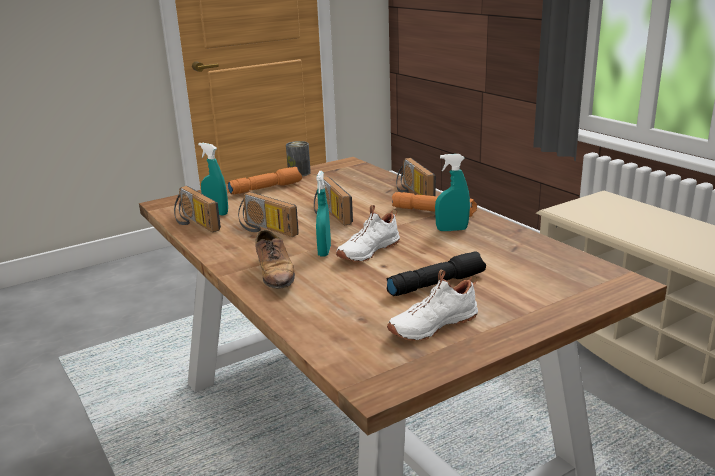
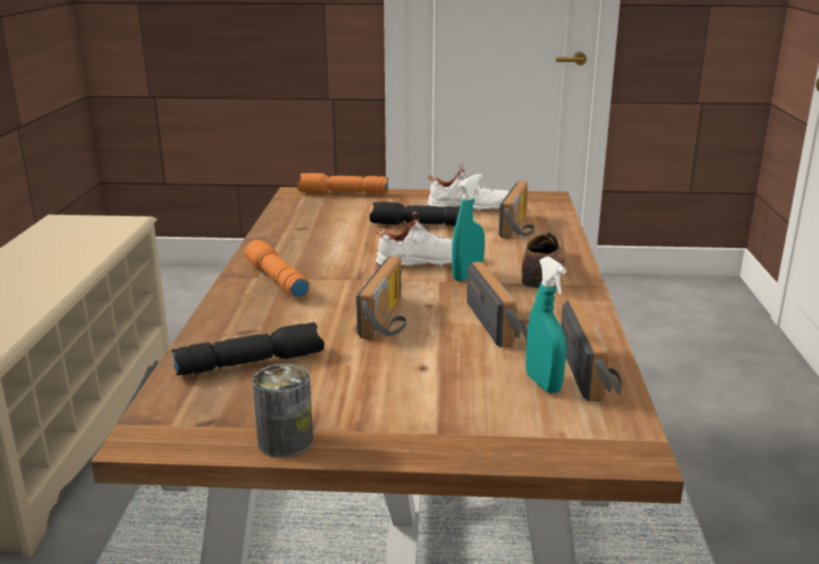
camera: 145 degrees left, 0 degrees up
orange flashlight [227,167,302,195] -> orange flashlight moved to [297,173,388,194]
radio [396,158,436,196] -> radio moved to [499,181,534,239]
turquoise spray bottle [435,154,470,231] -> none
none -> black flashlight [172,322,324,375]

